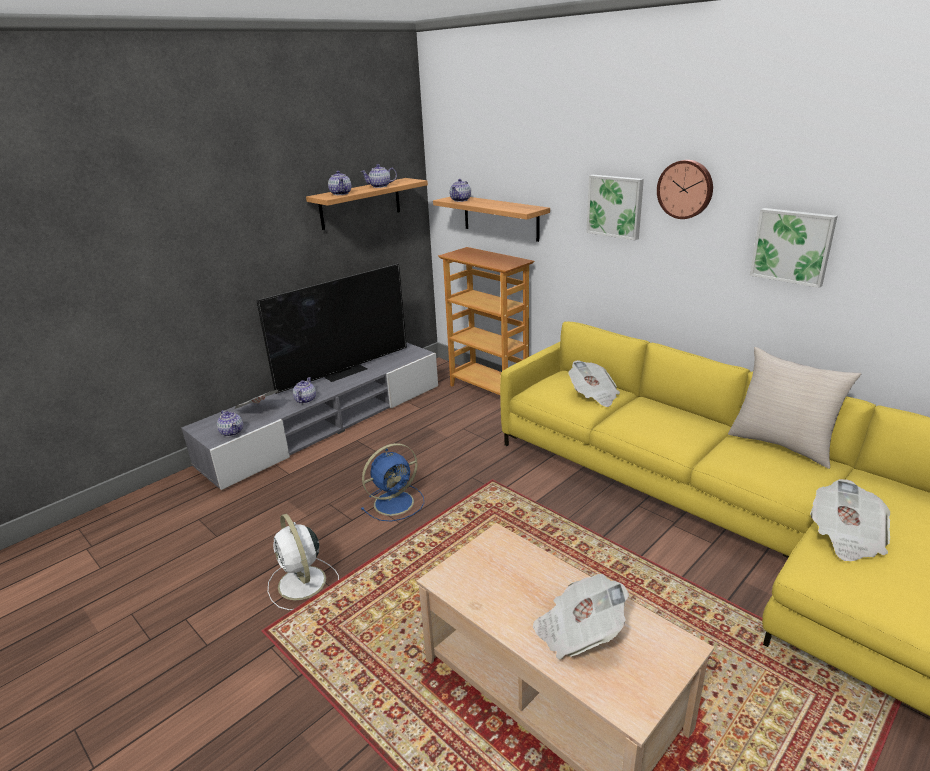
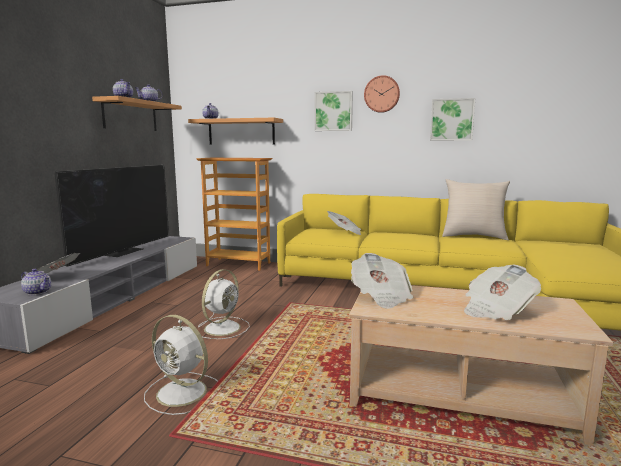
camera: 30 degrees left, 15 degrees down
teapot [293,377,316,403] -> none
blue fan [361,443,424,521] -> white fan [198,269,250,339]
newspaper [810,479,890,561] -> newspaper moved to [351,253,414,309]

